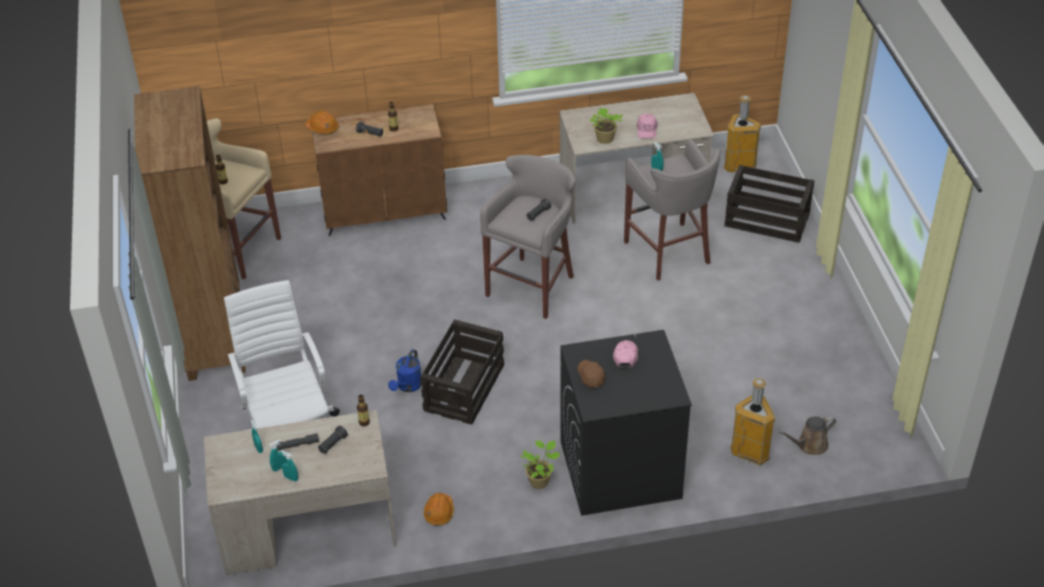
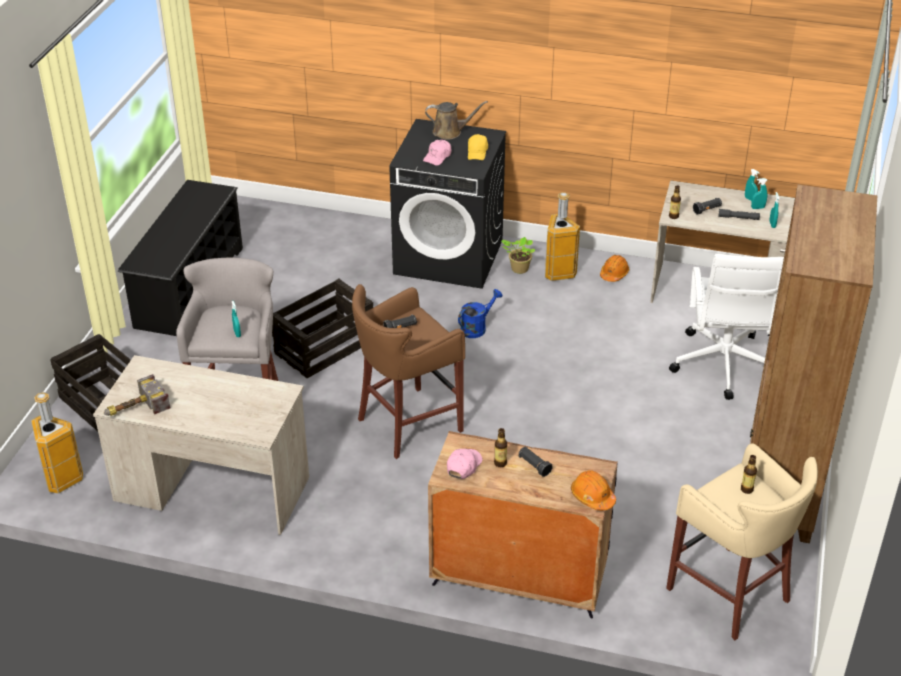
camera: 155 degrees left, 5 degrees down
blue watering can [388,349,422,392] -> blue watering can moved to [458,289,503,338]
crate [420,319,504,425] -> crate moved to [272,279,373,378]
grey stool [480,155,575,319] -> brown stool [352,284,465,459]
brown cap [578,360,605,388] -> yellow cap [468,134,488,160]
potted plant [590,108,623,144] -> none
pink cap [637,113,657,139] -> pink cap moved to [447,449,483,479]
trash can [731,378,775,465] -> trash can moved to [545,192,580,281]
brown watering can [779,416,836,455] -> brown watering can moved to [425,101,488,140]
none -> hammer [104,374,171,416]
none -> black shoe rack [118,180,243,336]

